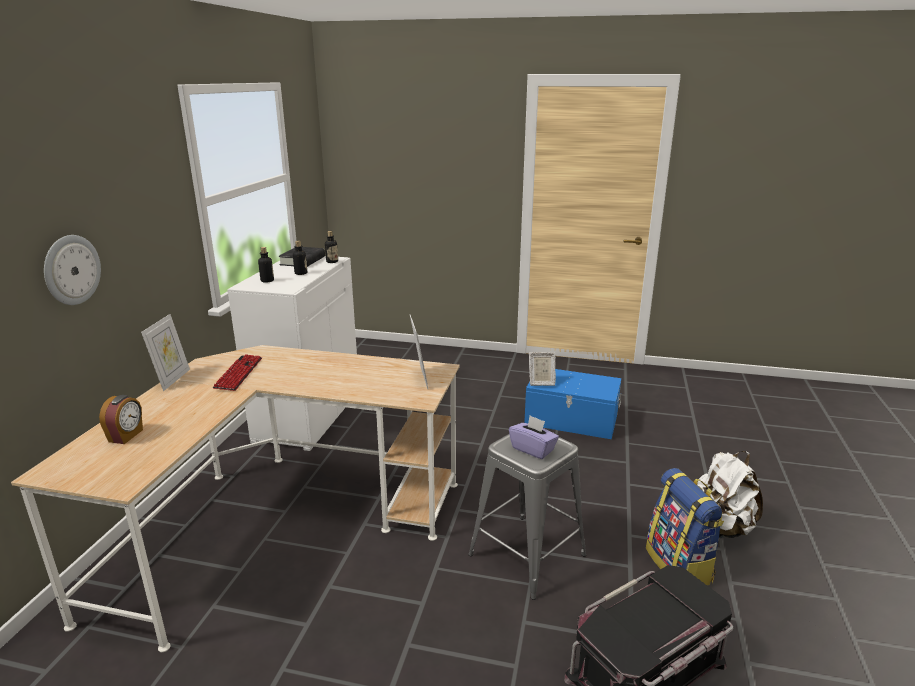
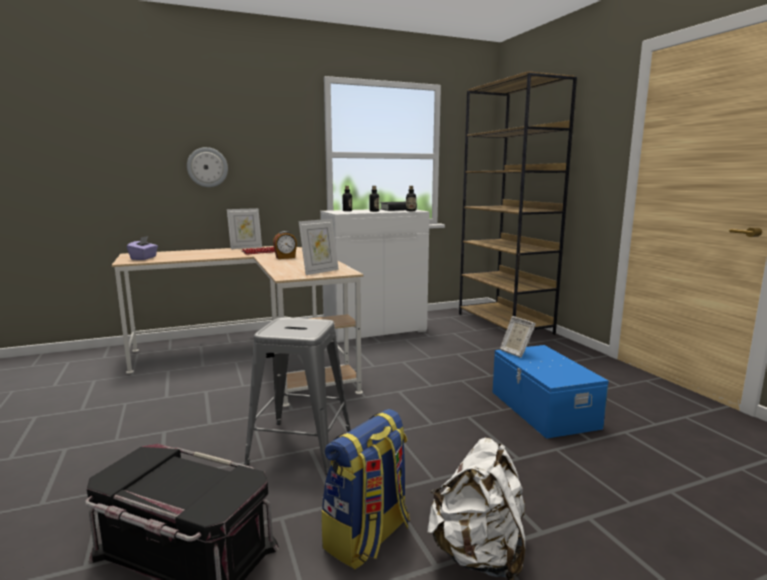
camera: 55 degrees right, 10 degrees down
alarm clock [99,395,143,444] -> alarm clock moved to [273,231,297,259]
purple tissue box [509,415,559,459] -> purple tissue box moved to [127,236,158,260]
none -> brown bookcase [459,71,577,335]

